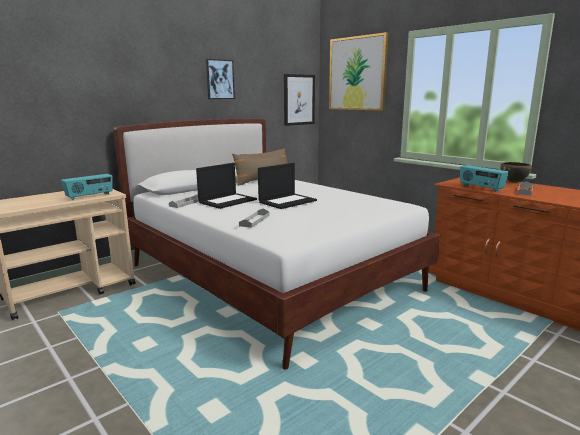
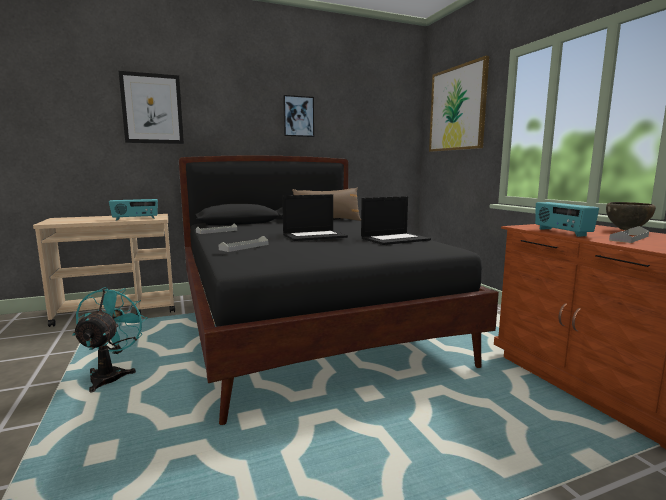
camera: 20 degrees right, 5 degrees down
white bed [113,119,440,369] -> black bed [179,156,499,425]
laptop [196,163,257,209] -> laptop moved to [361,196,431,245]
picture [284,74,315,126] -> picture moved to [119,71,184,144]
none -> turquoise fan [72,287,147,393]

